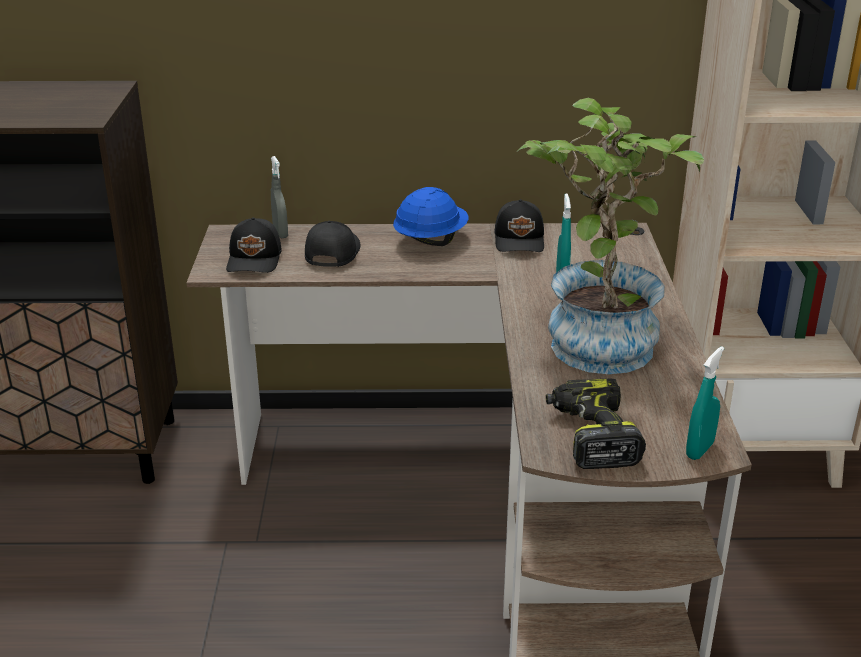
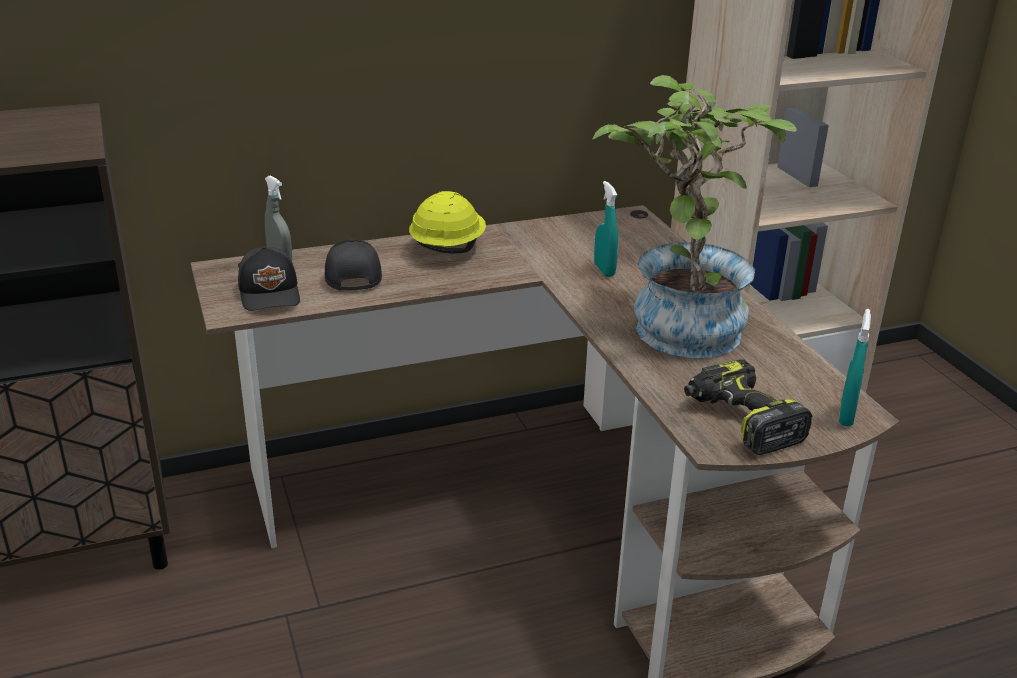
camera: 20 degrees left, 0 degrees up
blue hard hat [393,187,468,246] -> yellow hard hat [409,191,486,253]
black cap [495,199,544,252] -> none

